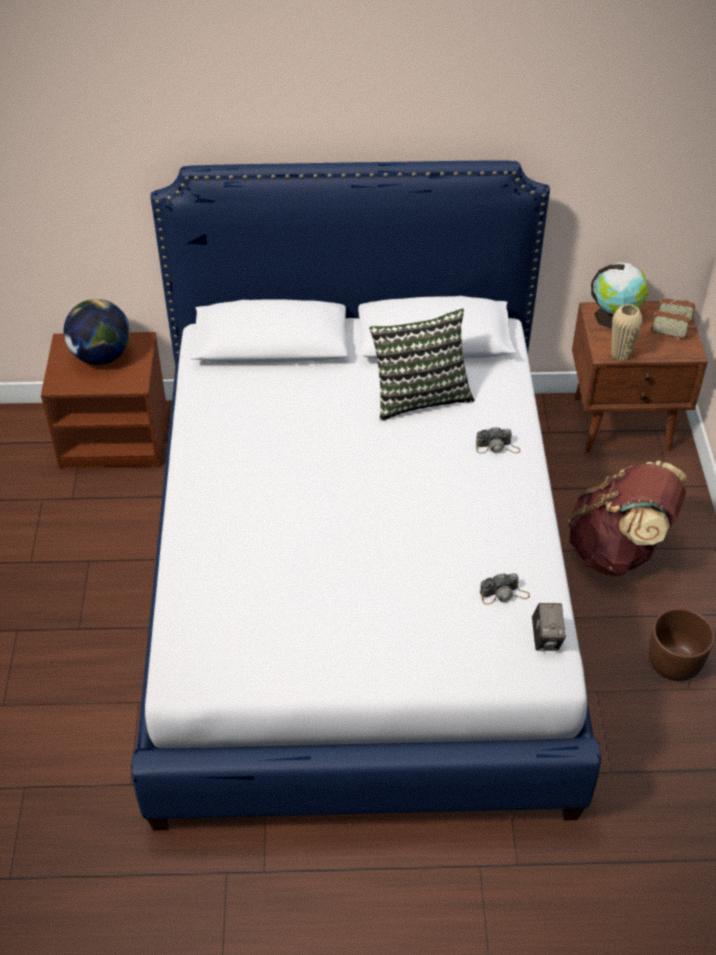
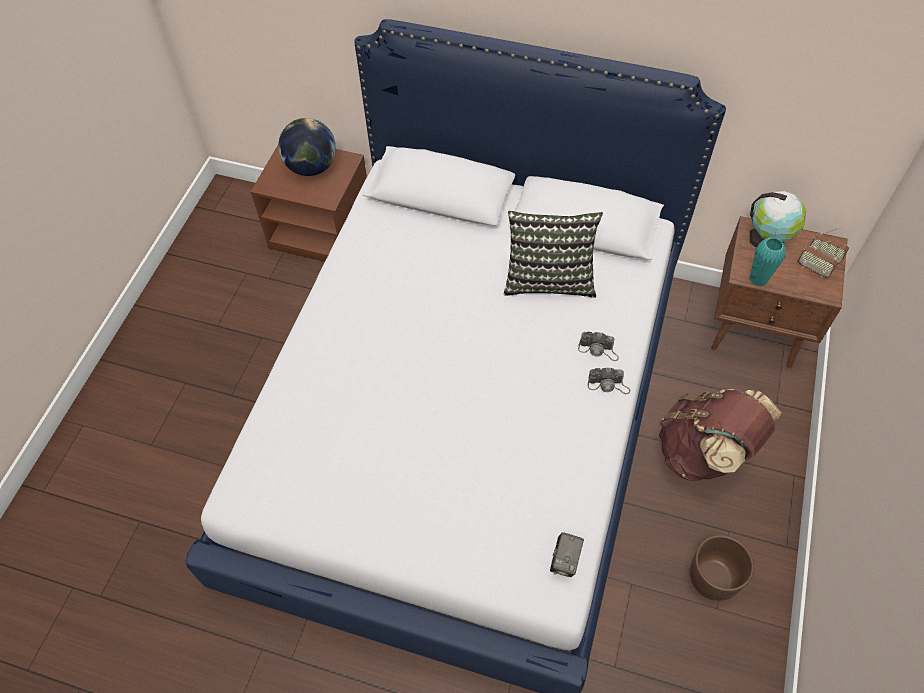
camera: 20 degrees right, 10 degrees up
camera [480,573,530,605] -> camera moved to [588,367,630,394]
beige vase [612,304,643,361] -> turquoise vase [750,237,786,287]

